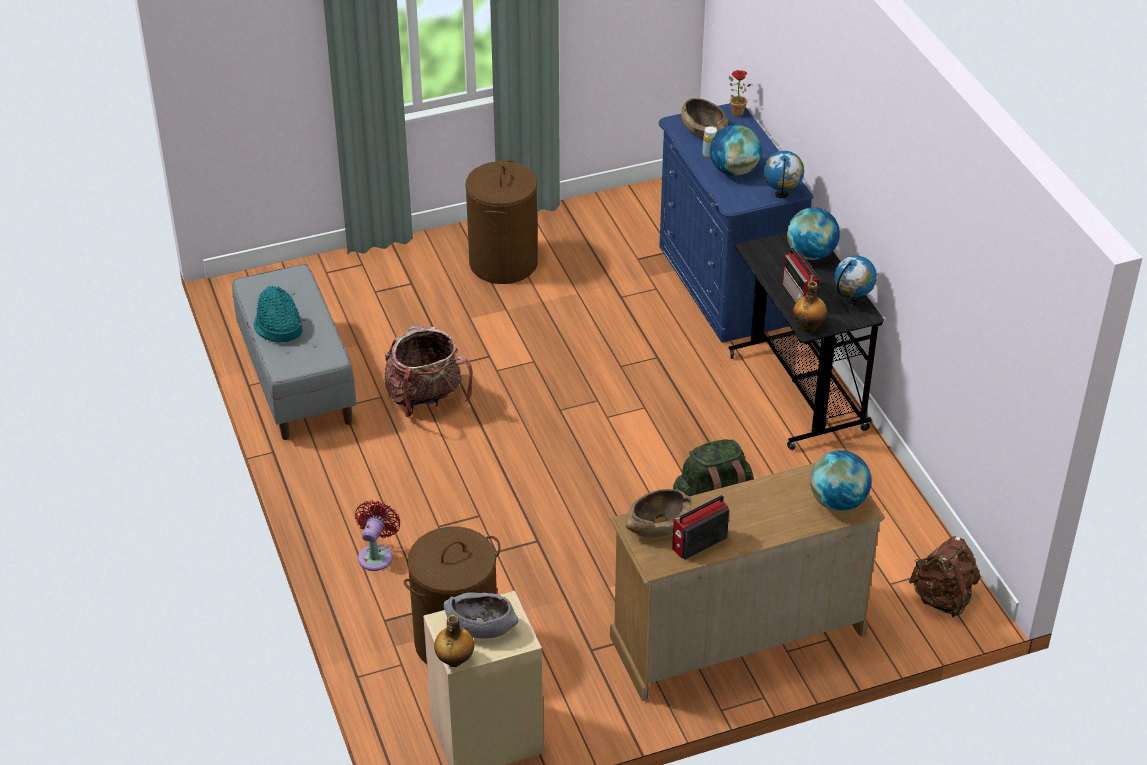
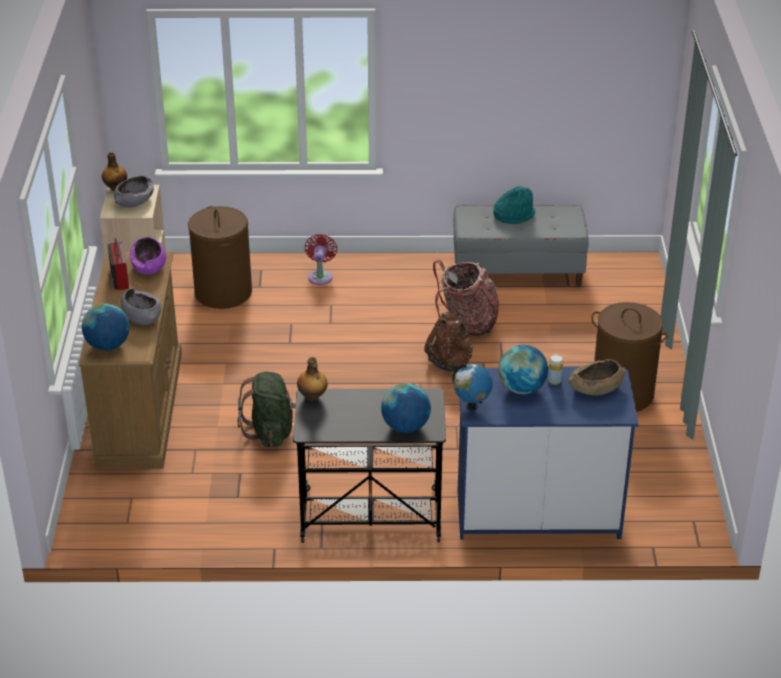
camera: 110 degrees right, 5 degrees down
red fan [355,500,400,571] -> red fan turned 120 degrees counterclockwise [305,234,337,285]
brown bowl [626,489,692,538] -> purple bowl [130,237,166,275]
potted plant [729,70,751,117] -> none
radio [782,247,820,303] -> none
globe [834,255,877,305] -> none
brown backpack [909,536,981,617] -> brown backpack moved to [424,312,473,372]
none -> grey bowl [121,288,161,325]

